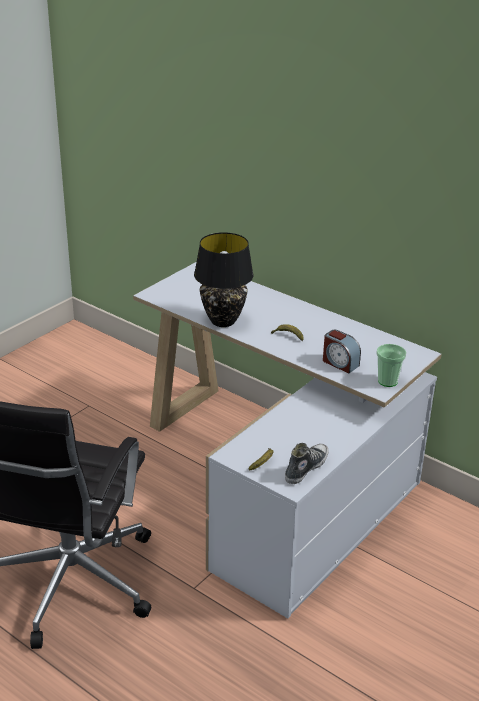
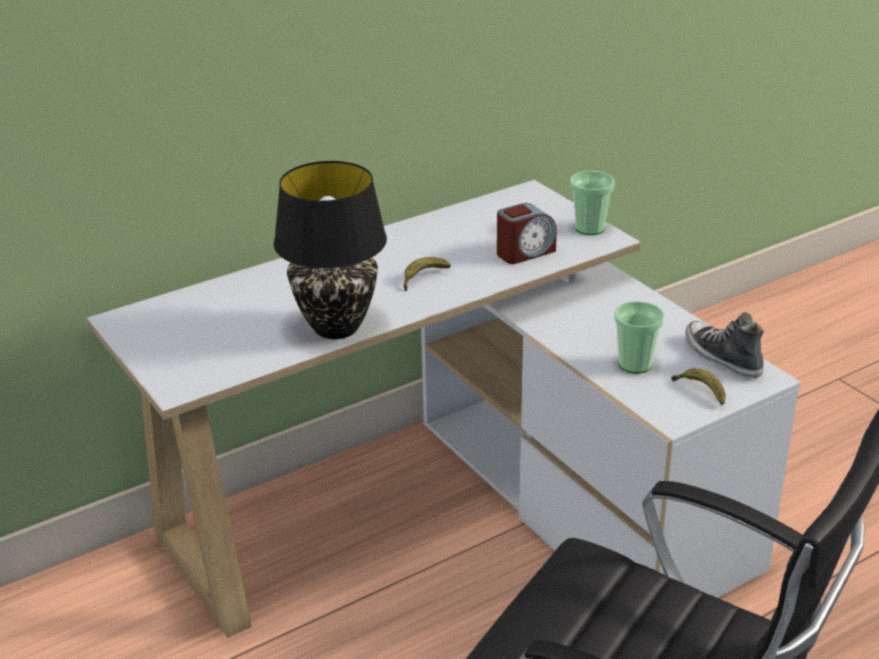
camera: 70 degrees left, 0 degrees up
none -> cup [614,301,665,374]

